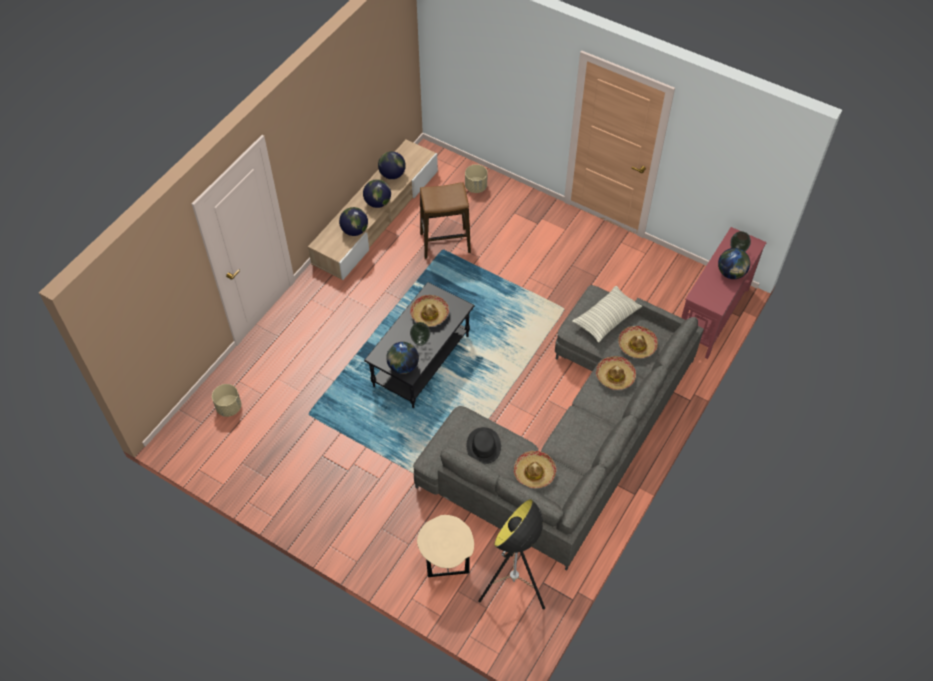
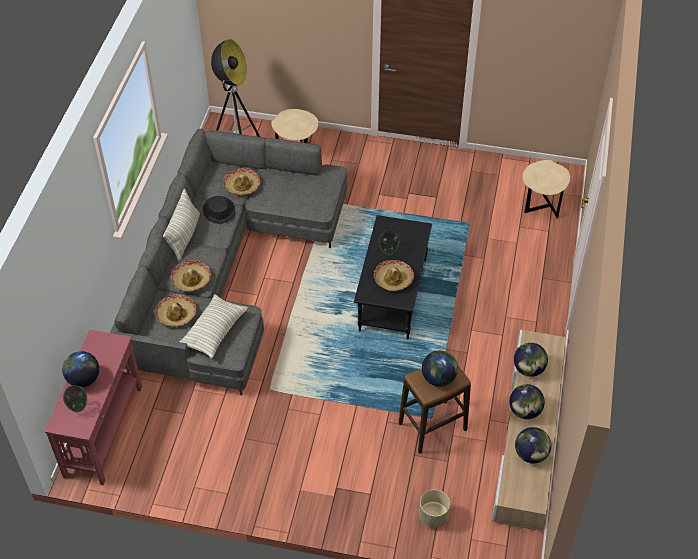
camera: 160 degrees right, 5 degrees down
beige planter [212,384,242,417] -> beige side table [522,160,570,219]
globe [386,342,419,374] -> globe moved to [422,350,458,387]
black hat [467,427,501,464] -> black hat moved to [203,196,235,224]
none -> pillow [163,189,200,261]

